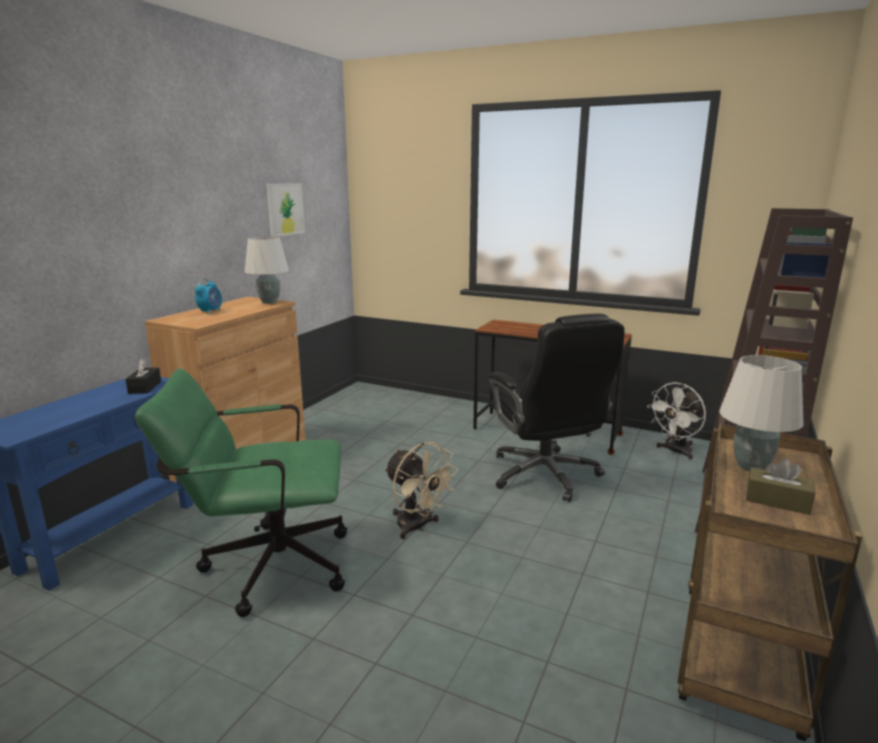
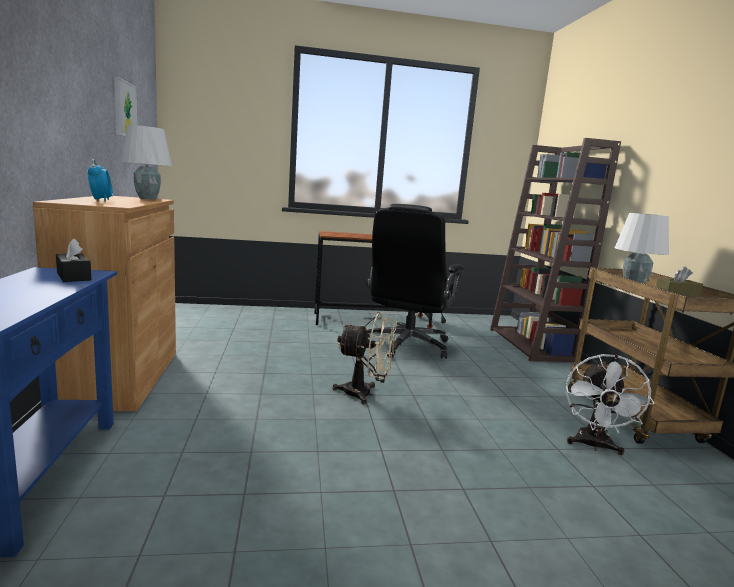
camera: 35 degrees left, 5 degrees down
green office chair [135,368,347,617] -> none
black office chair [488,314,625,502] -> black office chair turned 75 degrees clockwise [366,204,464,359]
white fan [647,382,706,460] -> white fan moved to [566,354,655,455]

